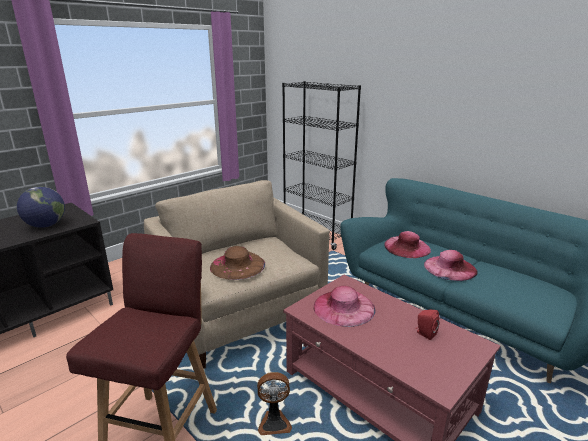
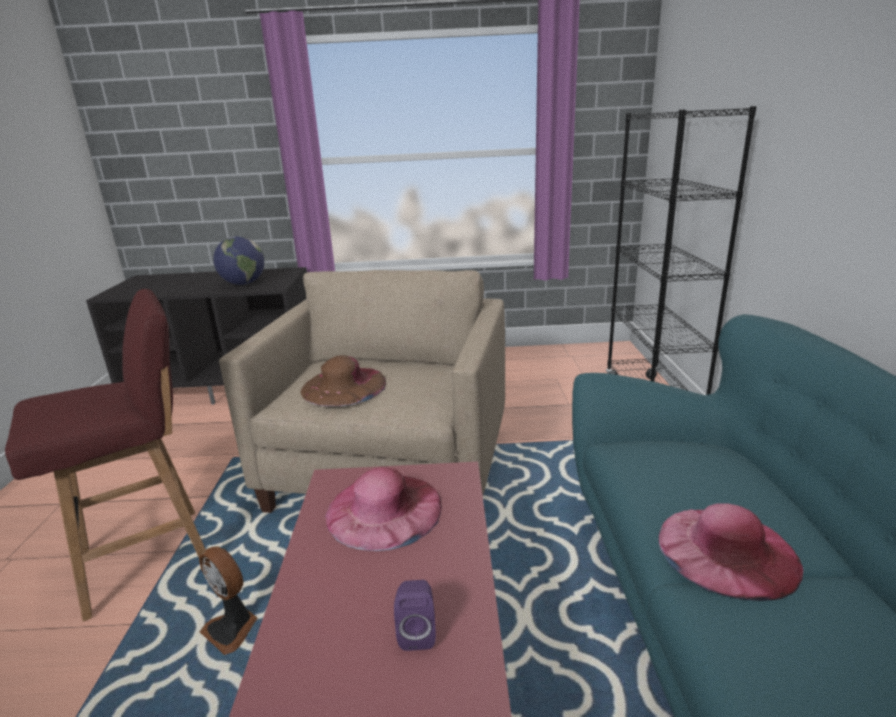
camera: 45 degrees right, 0 degrees up
pink hat [384,231,431,258] -> none
red speaker [415,310,439,340] -> purple speaker [394,580,436,651]

